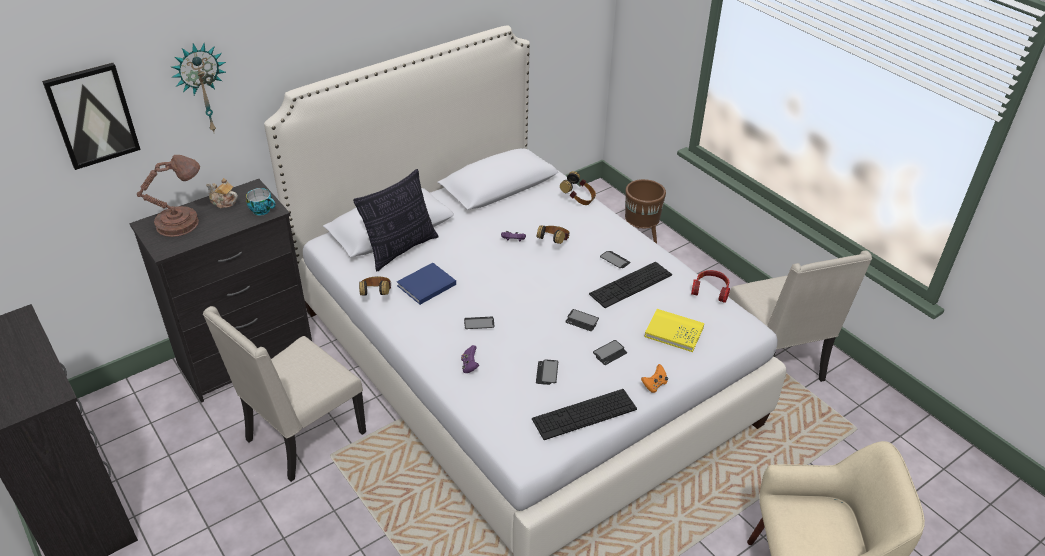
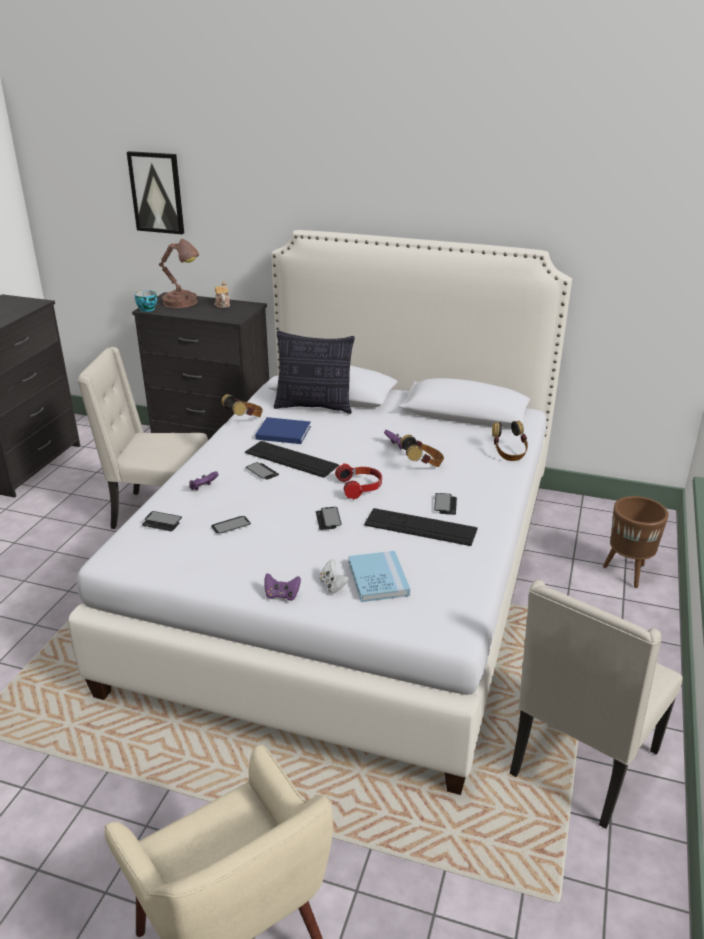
camera: 55 degrees right, 10 degrees down
wall clock [171,43,226,132] -> none
cup [246,188,276,216] -> cup moved to [135,290,157,312]
keyboard [532,389,637,440] -> keyboard moved to [245,441,339,478]
phone [593,340,627,365] -> phone moved to [142,511,182,531]
orange game controller [641,364,668,393] -> purple game controller [265,573,301,601]
yellow book [644,309,704,352] -> blue book [349,551,410,602]
headphones [691,270,730,303] -> headphones moved to [335,464,382,500]
none -> white game controller [319,559,349,593]

